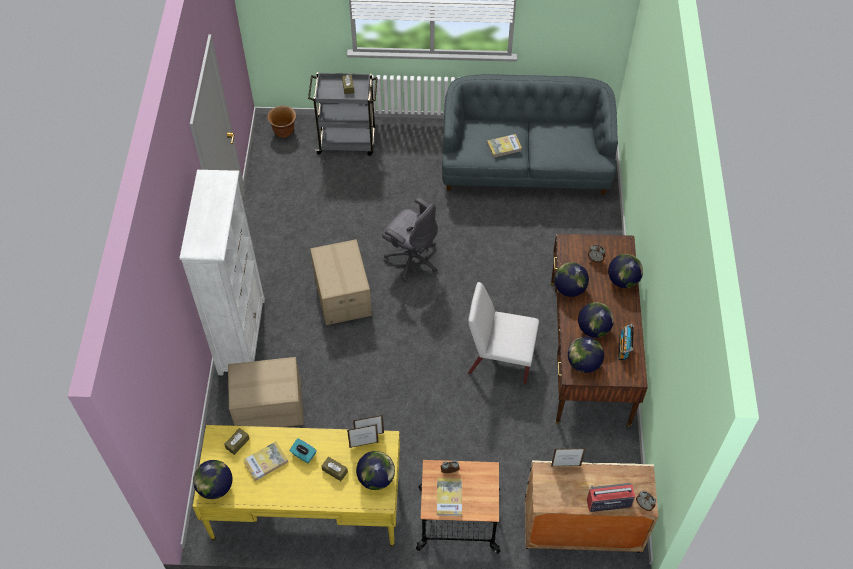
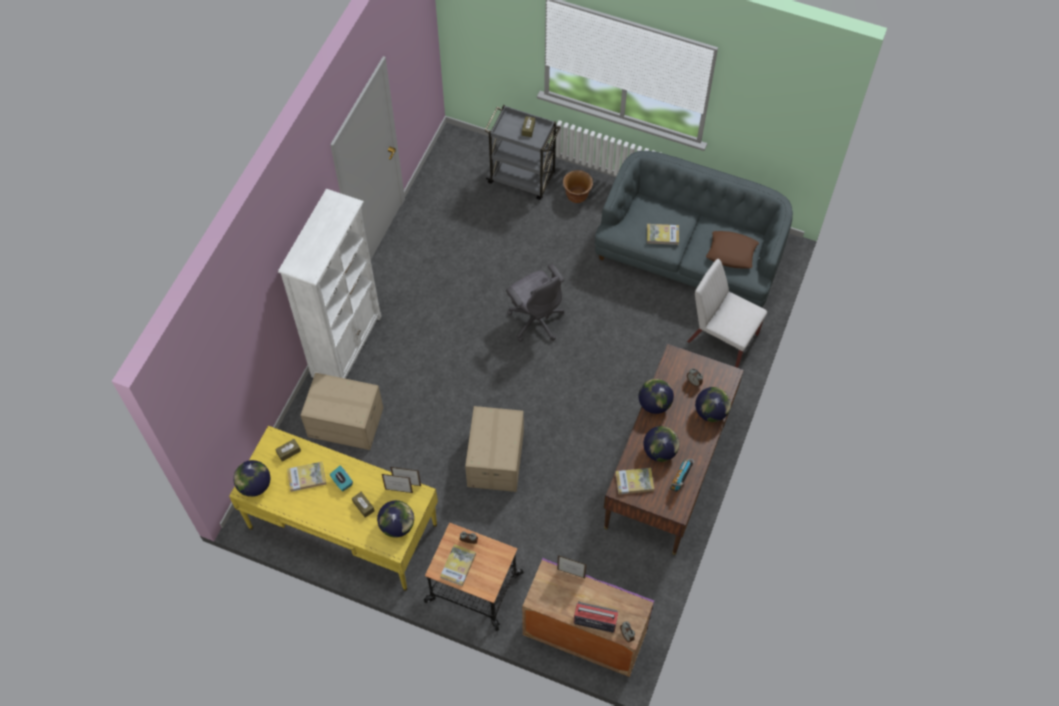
camera: 20 degrees right, 5 degrees up
brown planter [267,106,296,138] -> brown planter moved to [563,170,593,203]
cardboard box [310,239,372,325] -> cardboard box moved to [465,406,524,492]
white chair [468,282,539,384] -> white chair moved to [687,259,767,368]
beige cabinet [525,460,658,553] -> purple cabinet [522,558,654,677]
globe [568,337,604,373] -> book [615,468,654,494]
none -> brown pillow [706,231,759,269]

